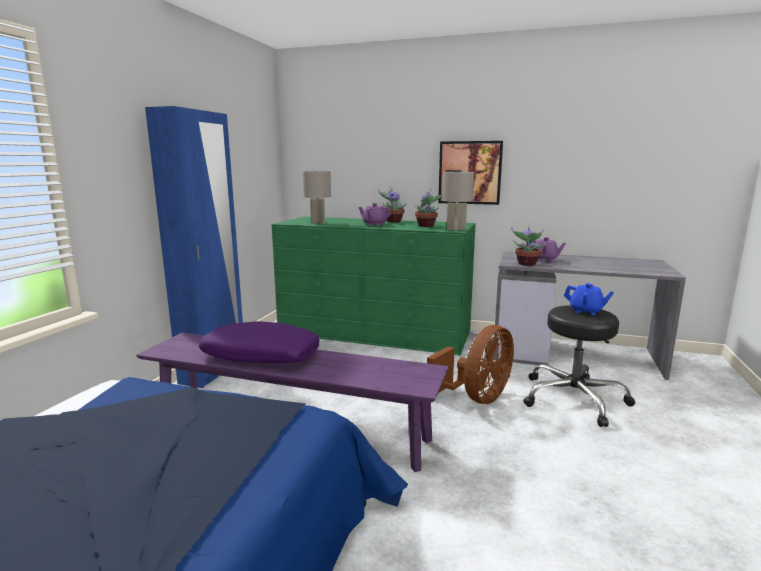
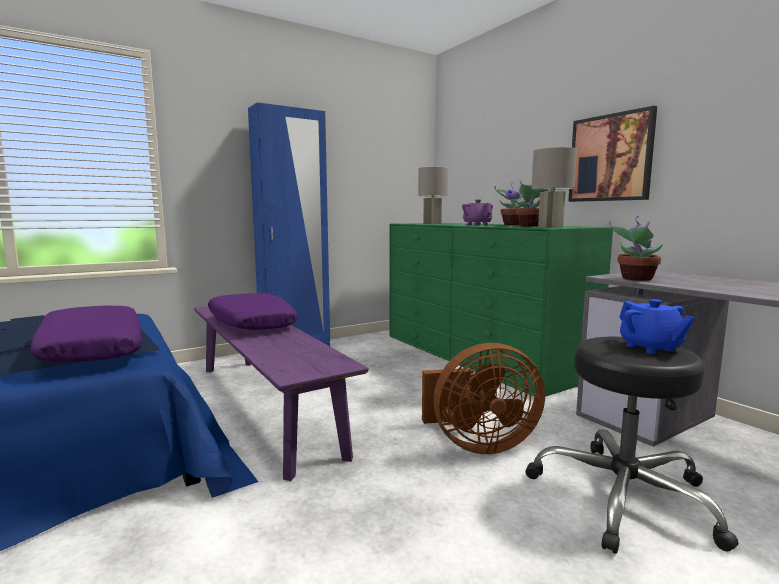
camera: 40 degrees right, 5 degrees down
purple teapot [533,237,566,262] -> none
none -> purple pillow [30,305,142,363]

